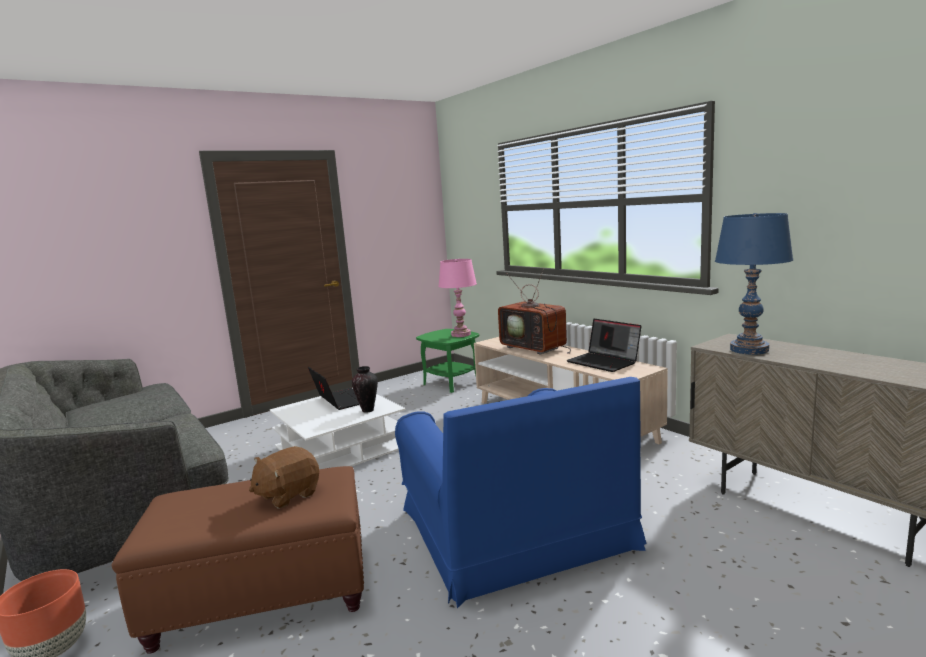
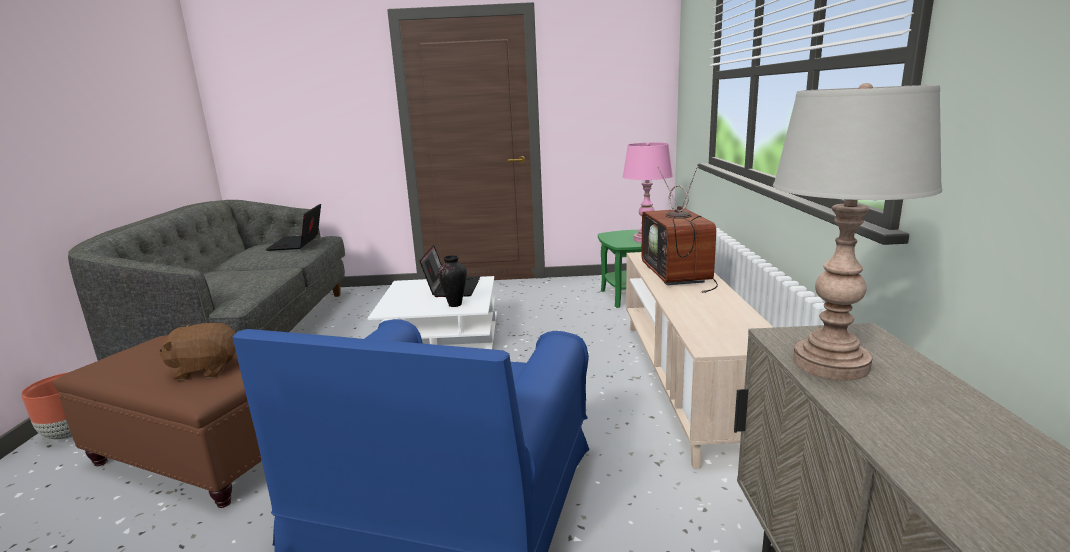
camera: 35 degrees right, 5 degrees up
laptop [566,319,642,372] -> laptop moved to [265,204,321,251]
blue table lamp [715,213,793,355] -> grey table lamp [773,83,942,380]

